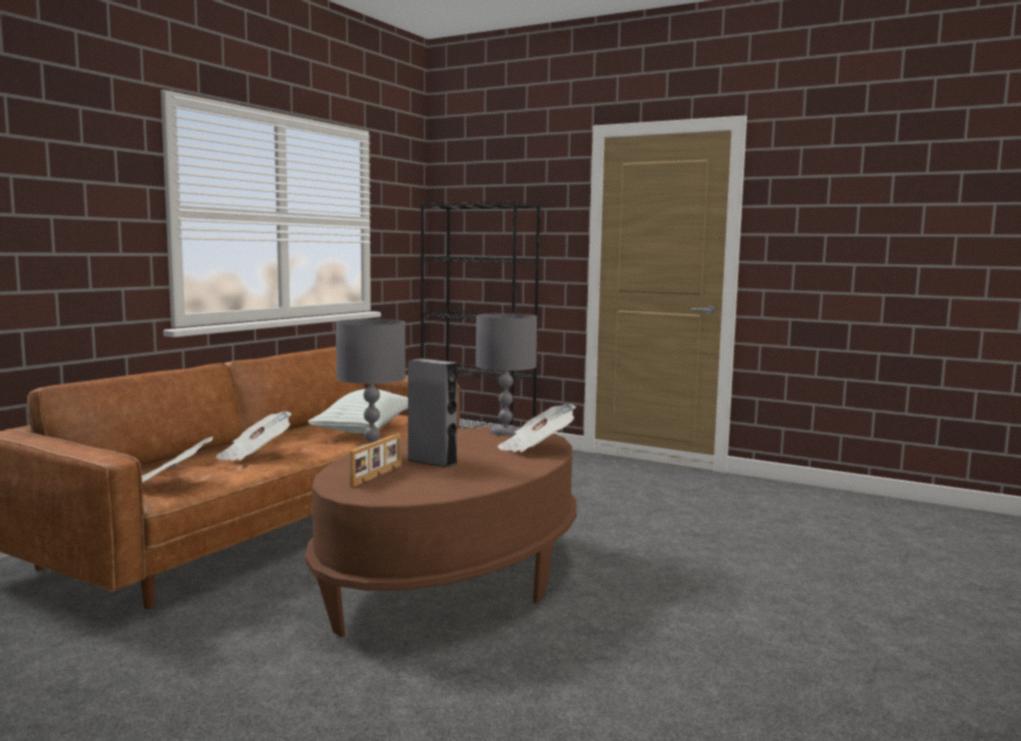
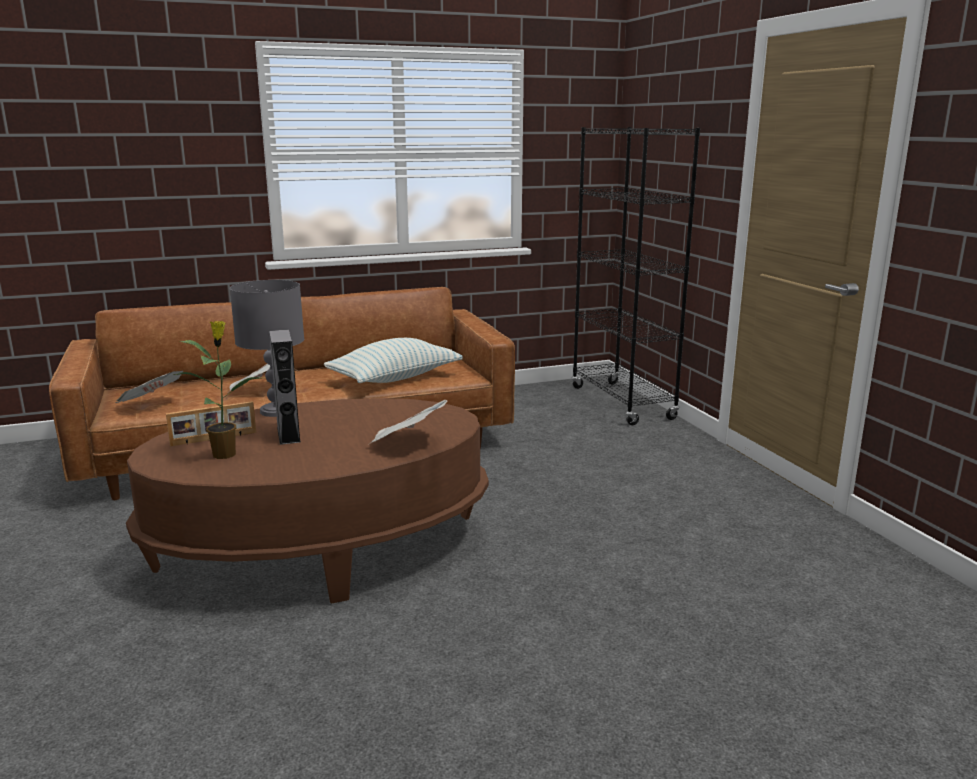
camera: 40 degrees right, 10 degrees up
grey table lamp [476,313,537,436] -> none
none -> potted plant [173,321,261,459]

